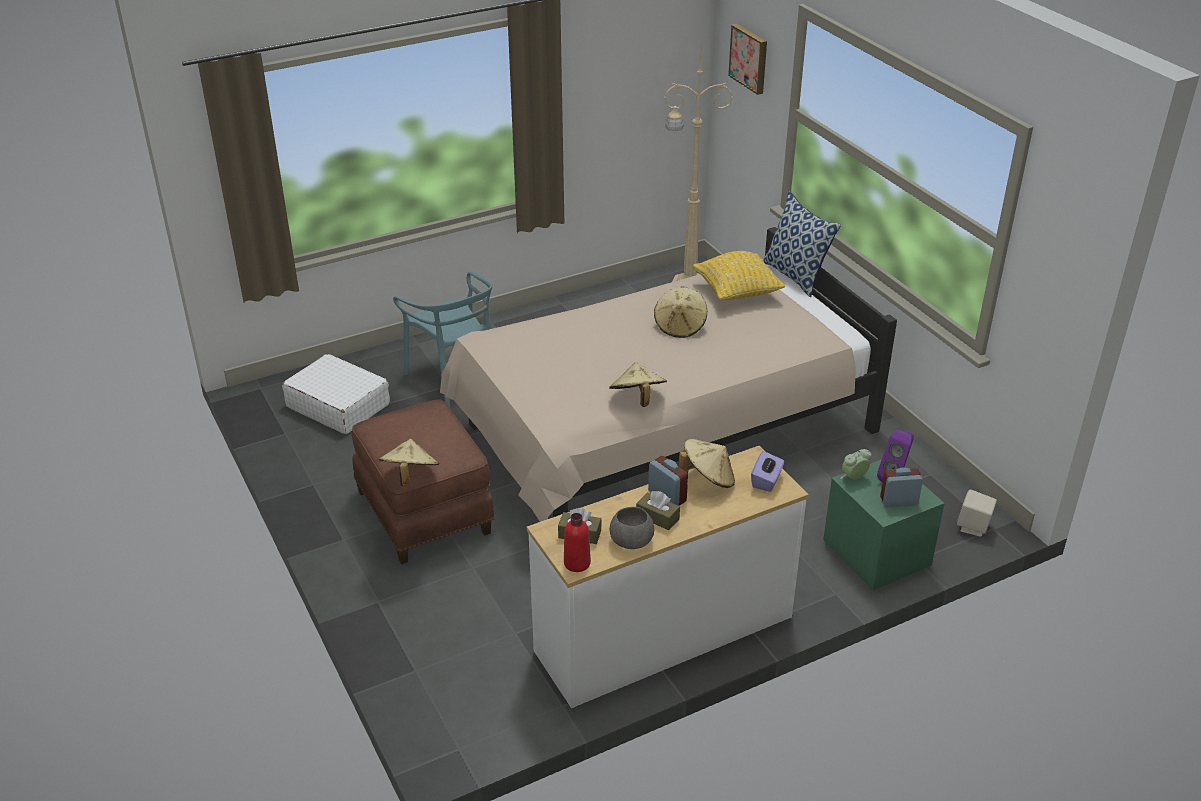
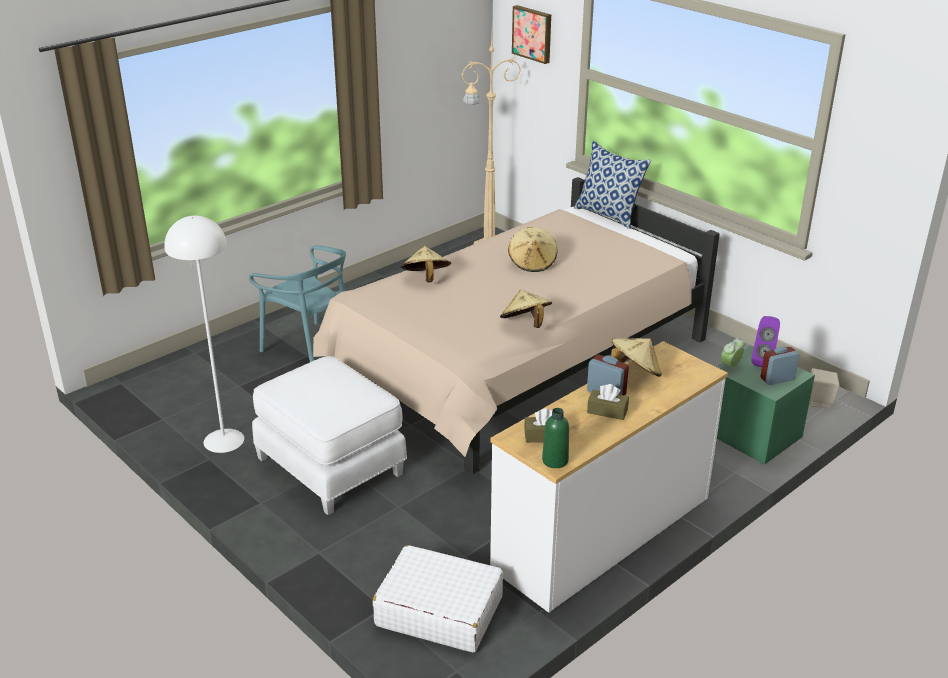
camera: 15 degrees left, 5 degrees down
white suitcase [282,354,390,434] -> white suitcase moved to [373,545,504,652]
brown ottoman [352,400,495,564] -> white ottoman [252,356,407,515]
beige hat [379,439,439,486] -> beige hat moved to [401,246,451,283]
red bottle [564,513,591,572] -> green bottle [542,408,569,468]
grey bowl [610,507,654,549] -> none
yellow pillow [693,251,785,300] -> none
purple tissue box [751,451,784,492] -> none
none -> white floor lamp [164,216,244,453]

